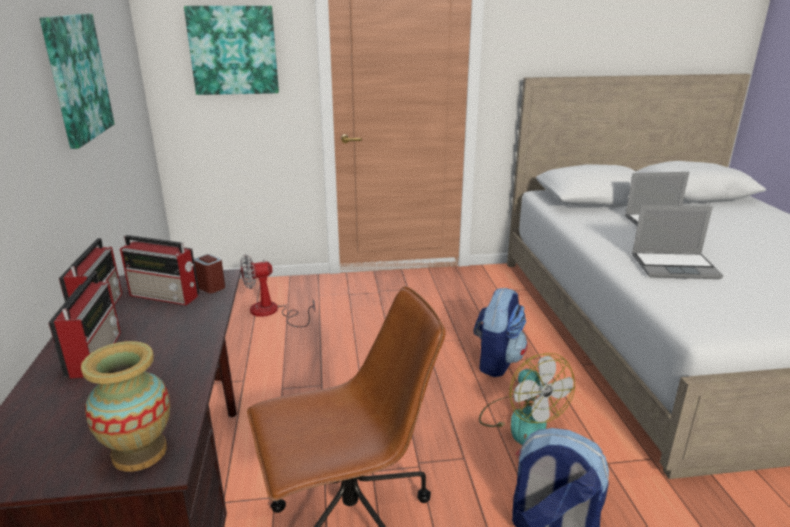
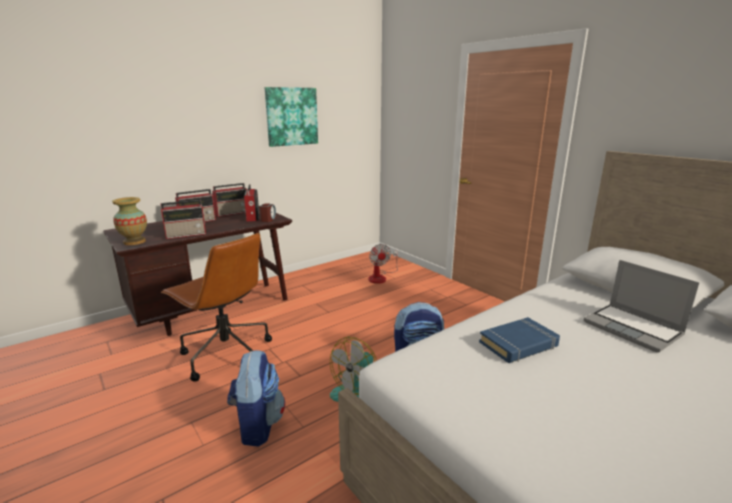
camera: 60 degrees right, 5 degrees down
picture [184,6,279,95] -> none
fan [241,254,315,327] -> fan turned 150 degrees counterclockwise [368,244,398,284]
laptop [632,205,723,279] -> blue book [479,317,560,363]
none -> radio [160,200,206,239]

